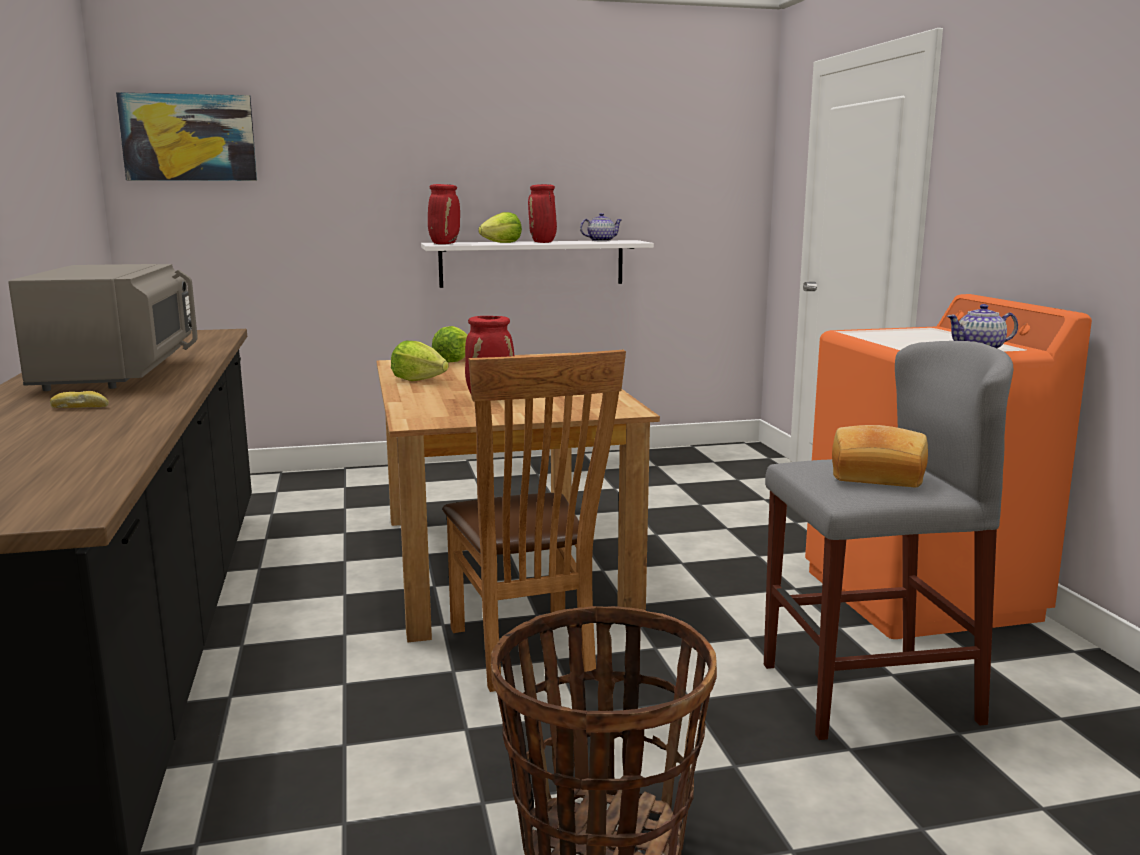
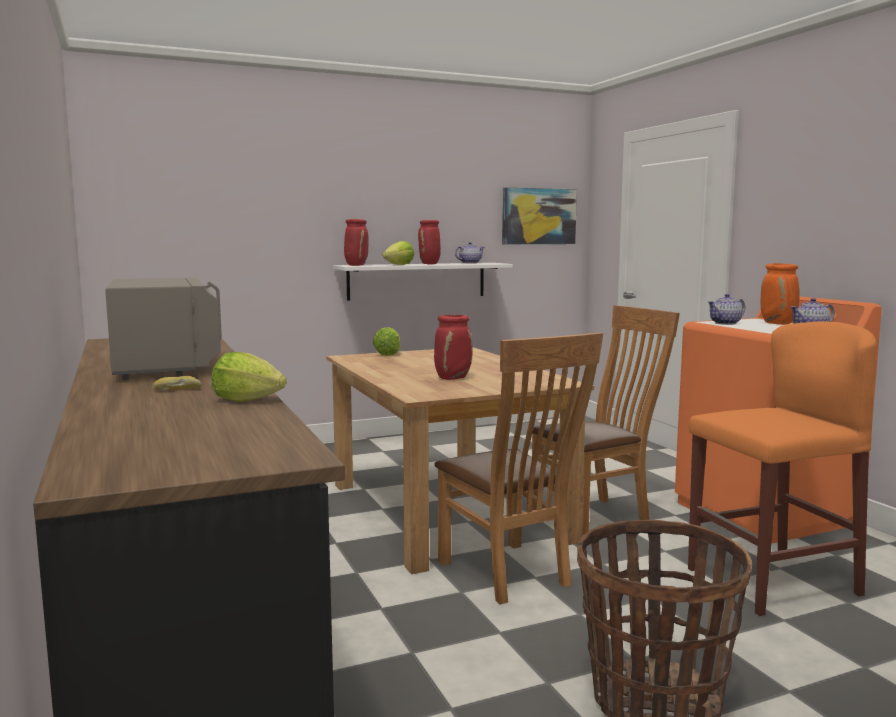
camera: 10 degrees left, 5 degrees down
picture [116,92,257,181] -> picture moved to [502,188,577,244]
lettuce [391,341,449,381] -> lettuce moved to [212,352,286,402]
grey stool [764,341,1013,740] -> orange stool [688,322,876,616]
bread [832,425,928,487] -> none
none -> brown chair [532,305,680,536]
none -> teapot [708,294,745,325]
none -> orange vase [761,263,800,325]

